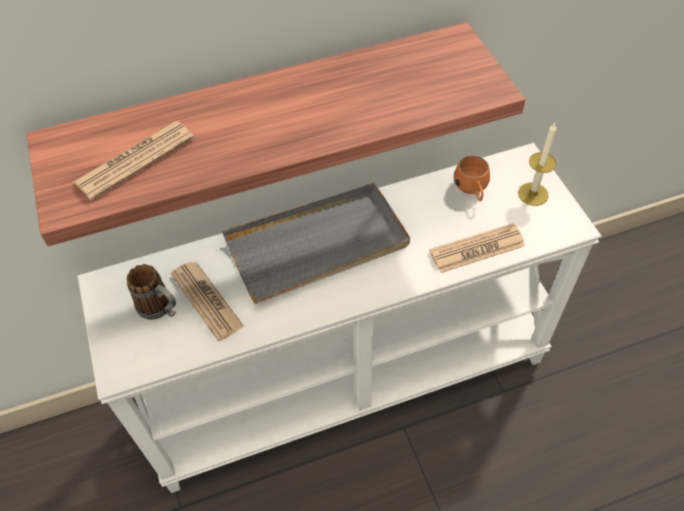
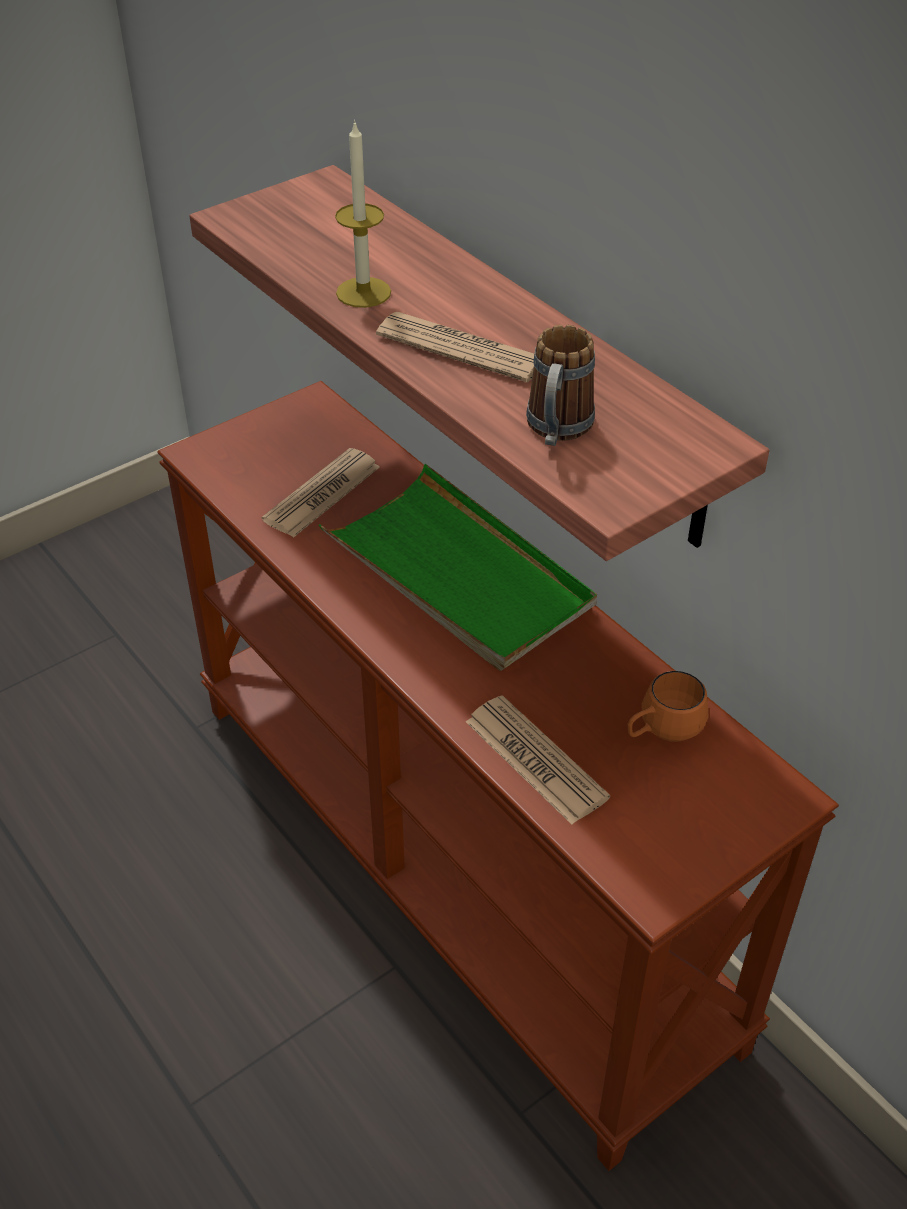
camera: 70 degrees right, 10 degrees down
newspaper [74,121,194,201] -> newspaper moved to [376,312,534,382]
white console table [77,143,602,493] -> brown console table [157,381,839,1171]
mug [127,264,176,320] -> mug moved to [526,325,595,446]
grey tray [222,183,410,304] -> green tray [319,464,597,671]
candle [518,123,557,206] -> candle moved to [335,120,391,308]

